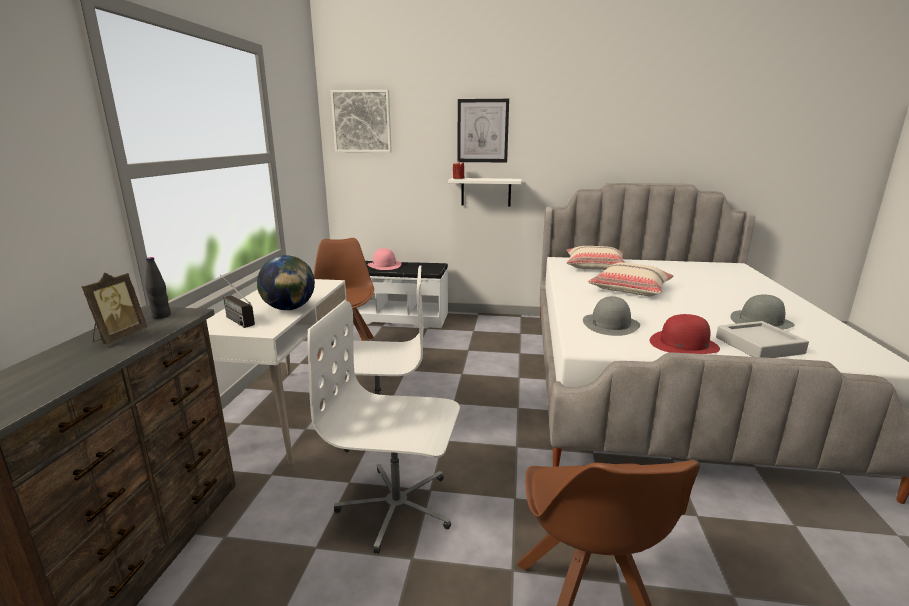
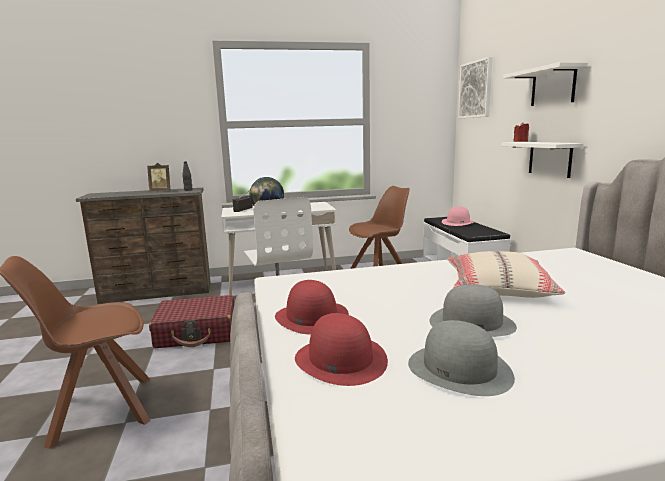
camera: 70 degrees right, 5 degrees down
white office chair [307,301,460,554] -> red suitcase [149,295,234,348]
picture [458,99,509,162] -> white shelf [503,62,588,106]
beige pillow [566,246,626,270] -> none
grey hat [583,296,640,336] -> grey hat moved to [429,284,517,337]
grey tray [716,321,809,358] -> red hat [295,313,388,386]

